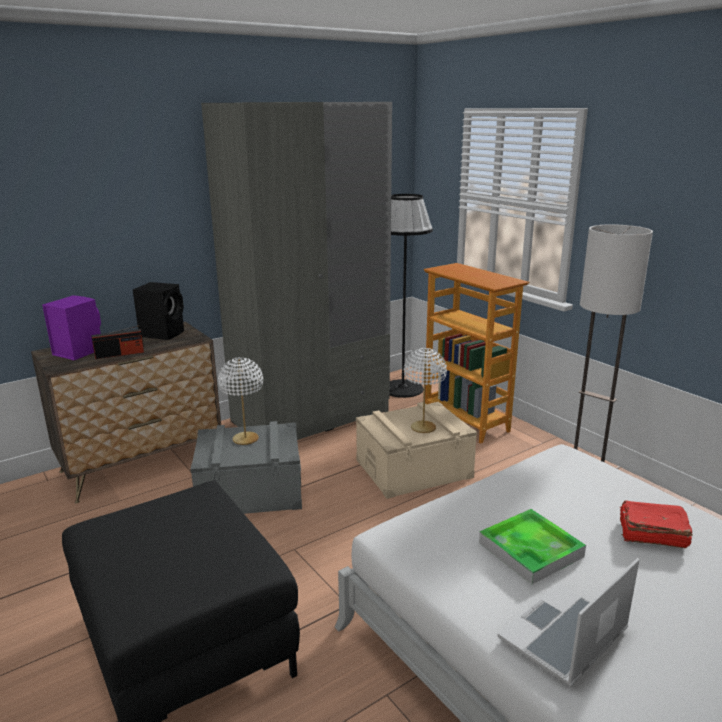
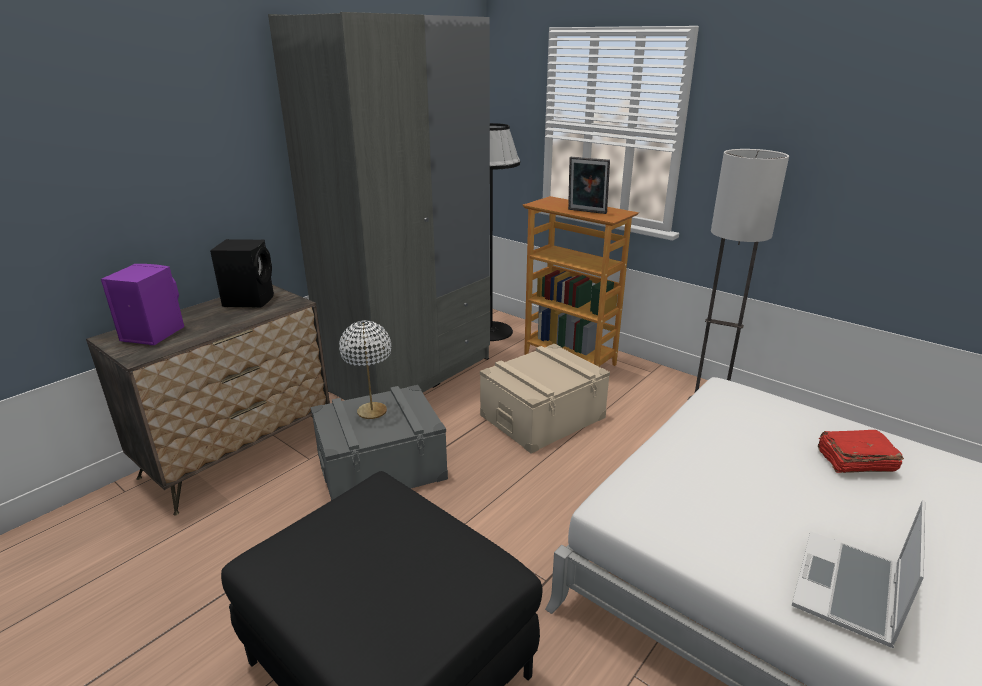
camera: 15 degrees left, 5 degrees up
radio [91,325,144,359] -> none
white table lamp [404,348,447,433] -> none
tray [479,509,586,585] -> none
none -> picture frame [568,157,610,214]

